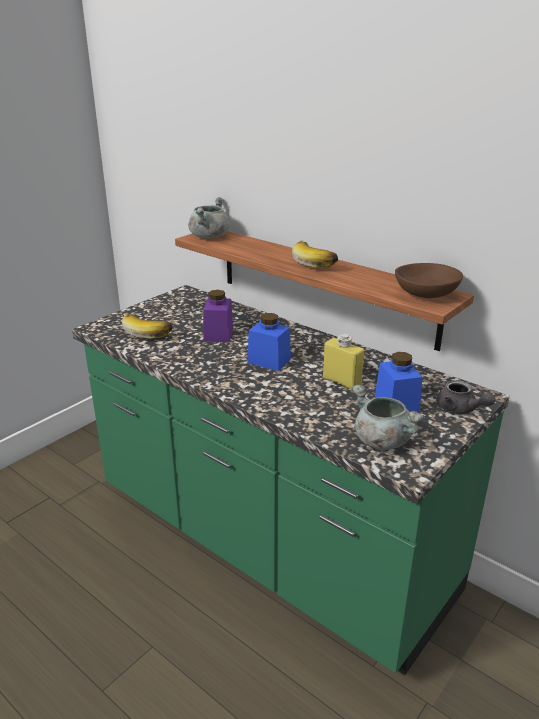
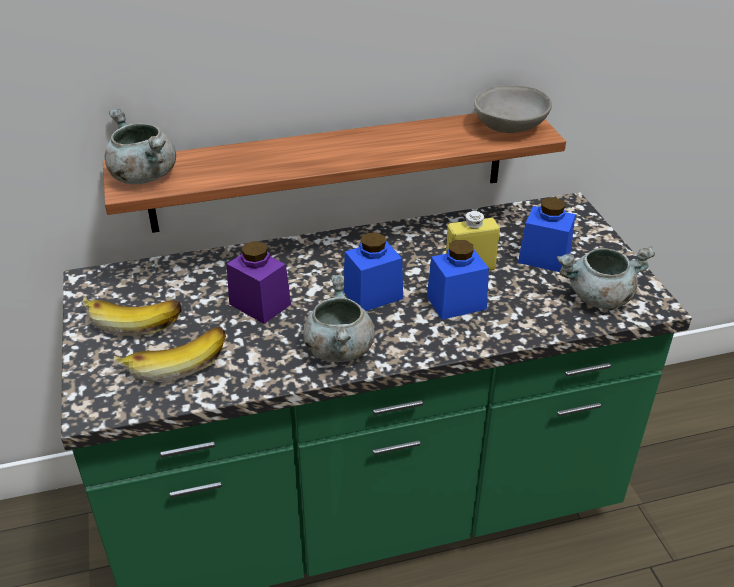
camera: 55 degrees left, 10 degrees up
banana [292,241,338,268] -> banana moved to [82,297,181,336]
brown bowl [395,263,463,298] -> grey bowl [474,85,552,133]
grey teapot [437,380,495,414] -> none
none -> grey cooking pot [303,275,375,362]
none -> blue jar [427,240,489,320]

